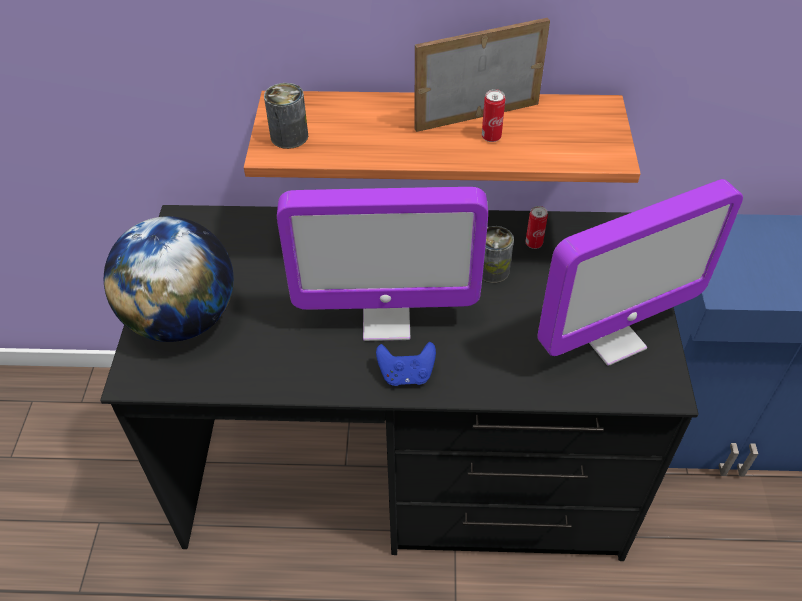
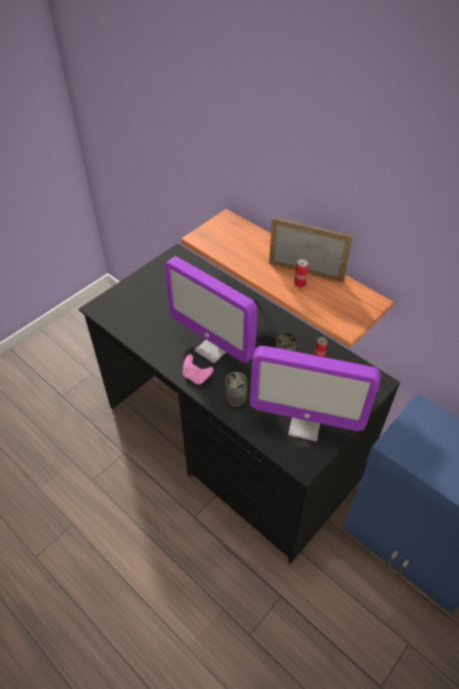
camera: 40 degrees right, 0 degrees up
globe [104,216,234,342] -> none
can [264,83,308,149] -> can moved to [225,372,247,407]
blue game controller [376,342,436,386] -> pink game controller [183,354,213,384]

